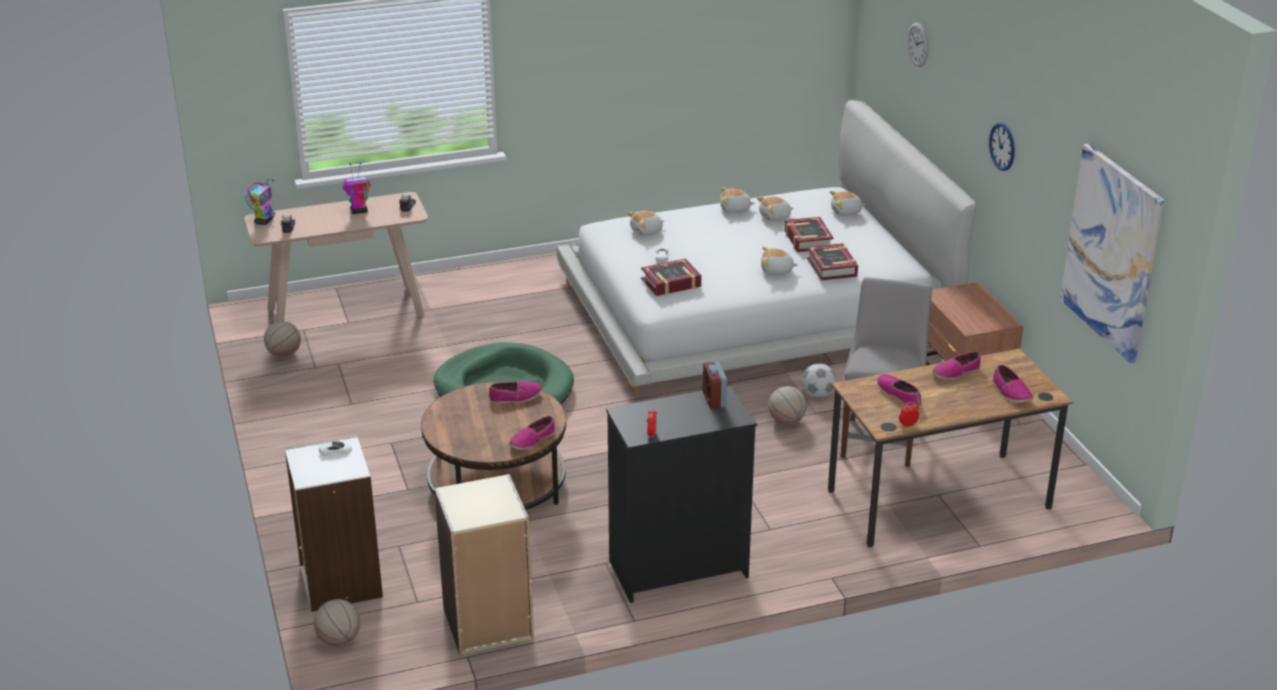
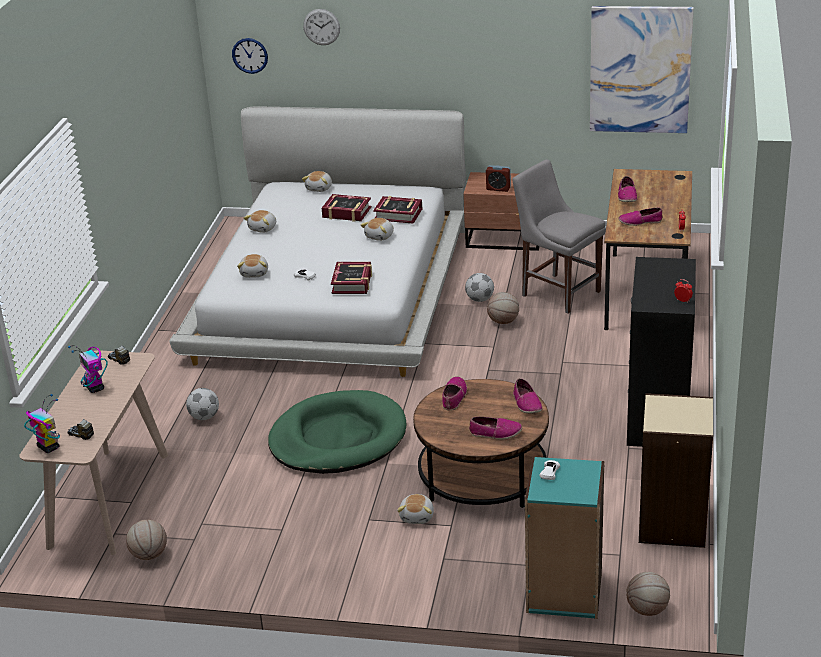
camera: 60 degrees left, 0 degrees up
white bookcase [285,436,383,612] -> turquoise bookcase [525,457,604,619]
toy robot [343,162,370,214] -> toy robot turned 45 degrees counterclockwise [68,345,108,393]
alarm clock [703,362,727,409] -> alarm clock moved to [486,165,511,192]
plush toy [757,196,793,221] -> plush toy moved to [397,494,434,524]
wall clock [989,123,1015,171] -> wall clock moved to [232,38,268,74]
shoe [992,365,1033,403] -> shoe moved to [469,417,522,440]
none -> football [186,388,219,420]

